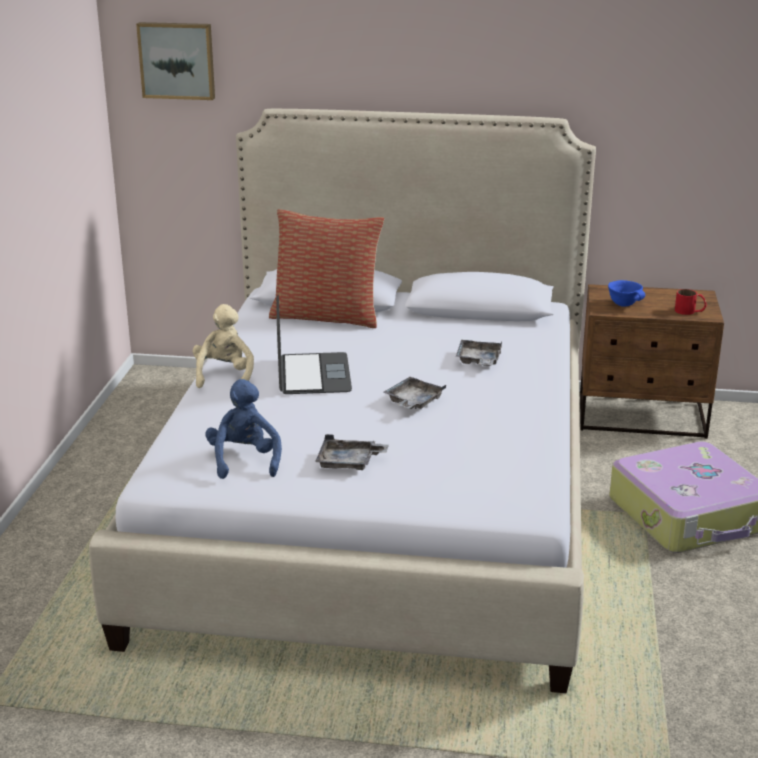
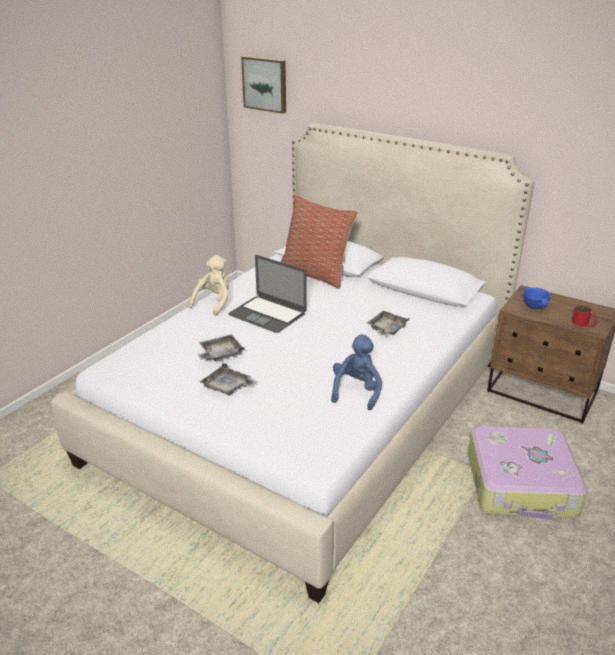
camera: 25 degrees right, 5 degrees up
blue plush toy [205,379,282,479] -> blue plush toy moved to [331,334,382,410]
laptop [276,295,352,394] -> laptop turned 105 degrees clockwise [228,255,306,333]
grey tray [383,377,446,409] -> grey tray moved to [197,334,245,361]

